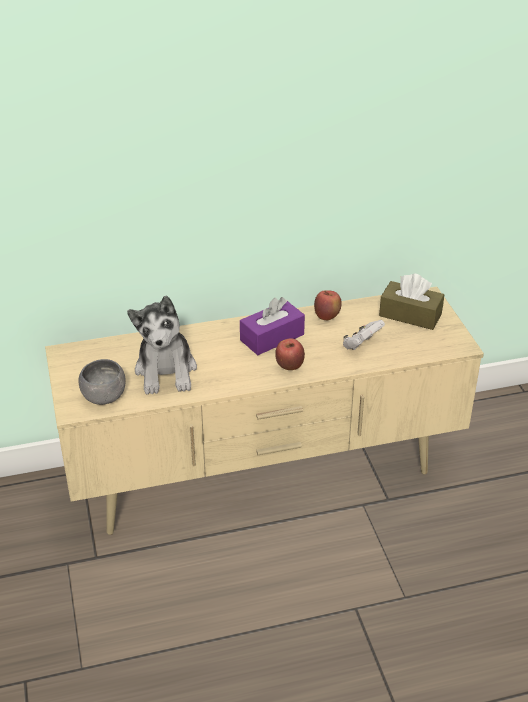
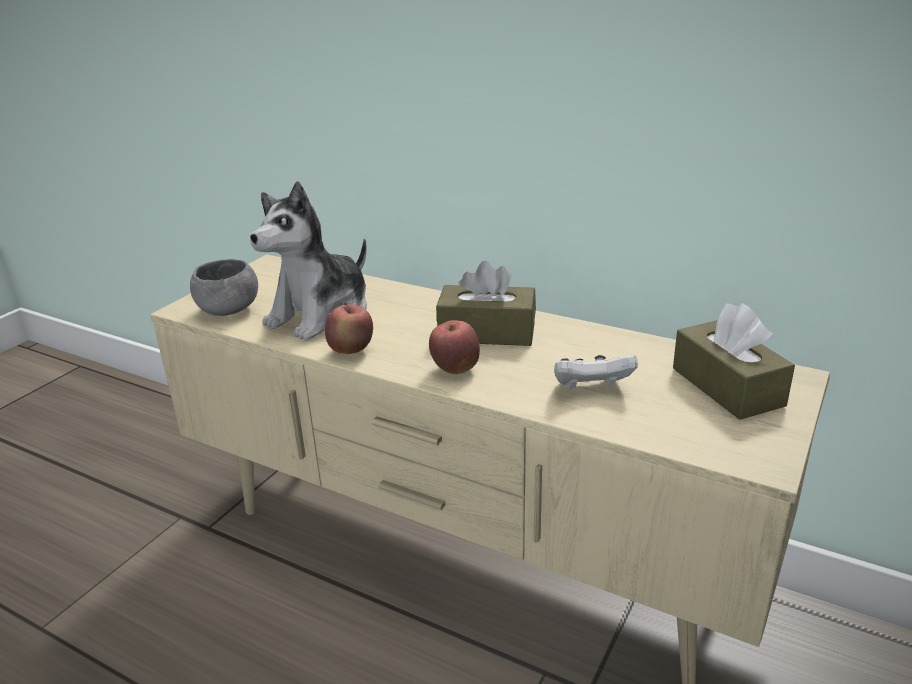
camera: 45 degrees right, 10 degrees down
purple tissue box [240,297,305,355] -> brown tissue box [436,260,536,346]
apple [314,290,342,320] -> apple moved to [325,302,373,354]

